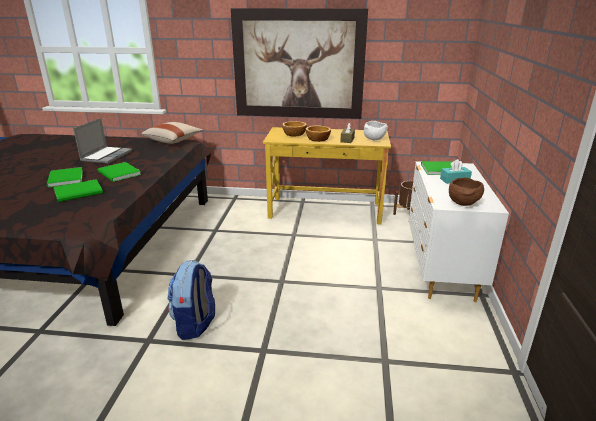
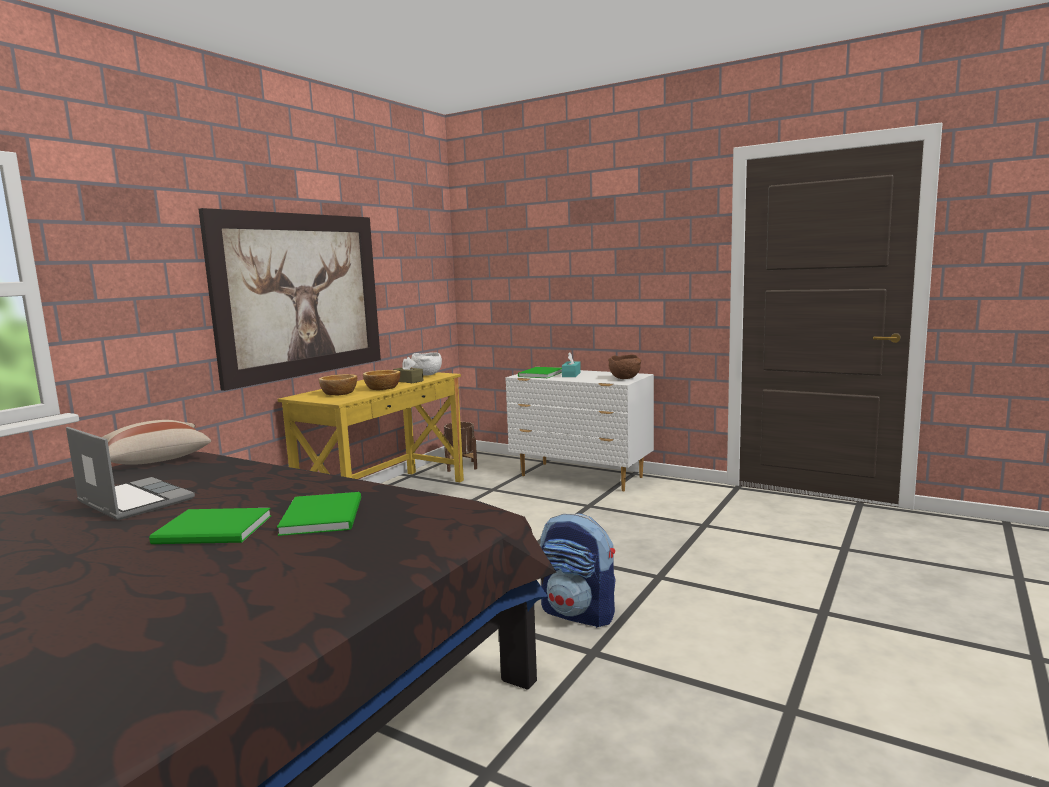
camera: 65 degrees left, 15 degrees down
green book [98,162,141,182] -> none

